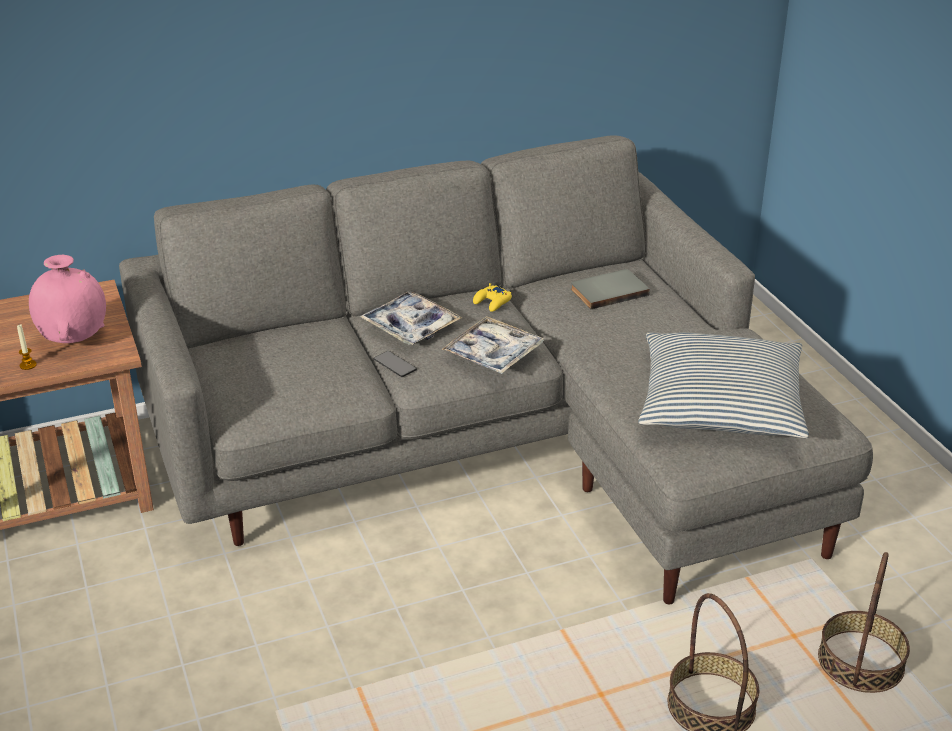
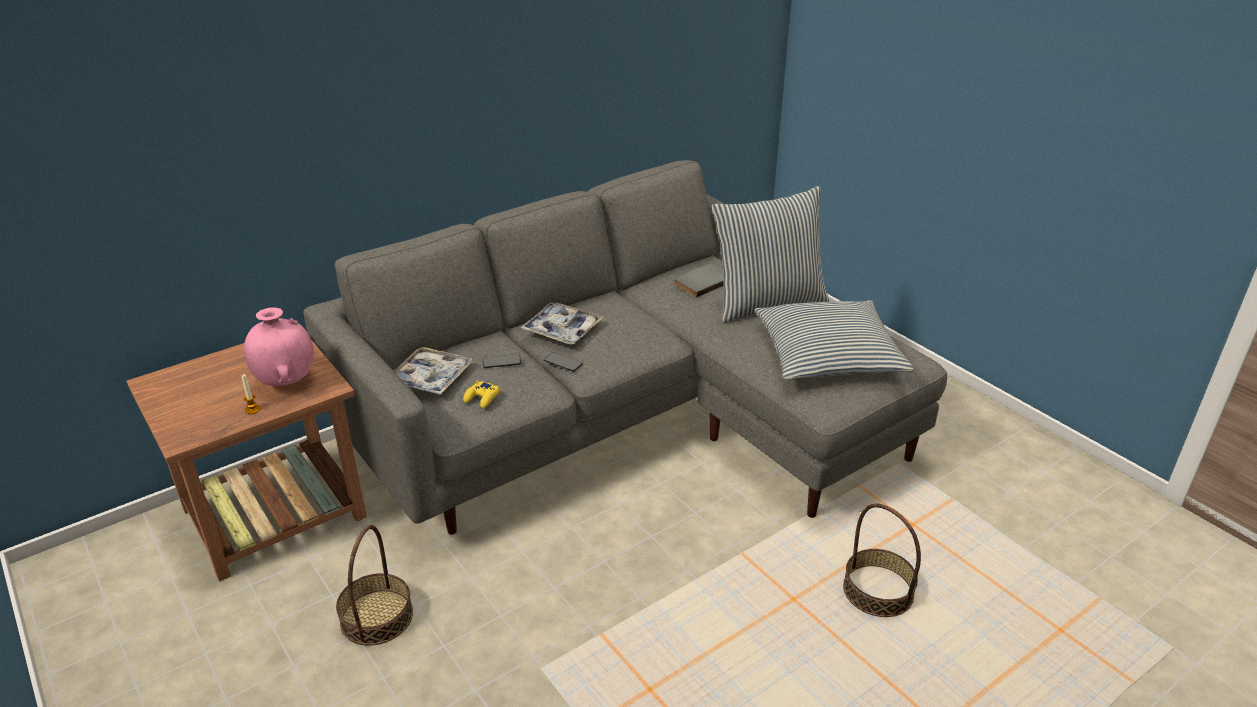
camera: 15 degrees left, 0 degrees up
tray [442,316,544,374] -> tray moved to [394,347,473,395]
yellow game controller [473,283,512,312] -> yellow game controller moved to [463,380,499,408]
basket [818,552,910,693] -> basket moved to [336,525,413,646]
none -> phone [483,354,521,368]
none -> pillow [712,186,829,322]

